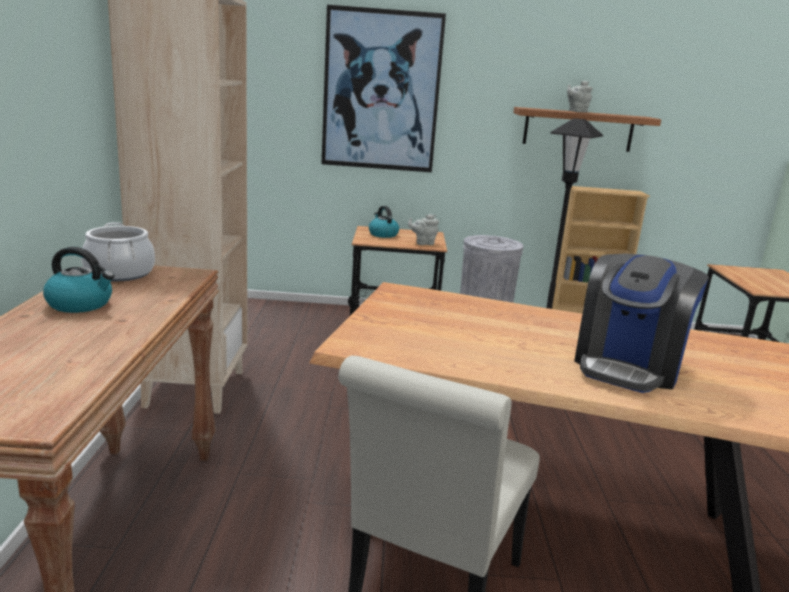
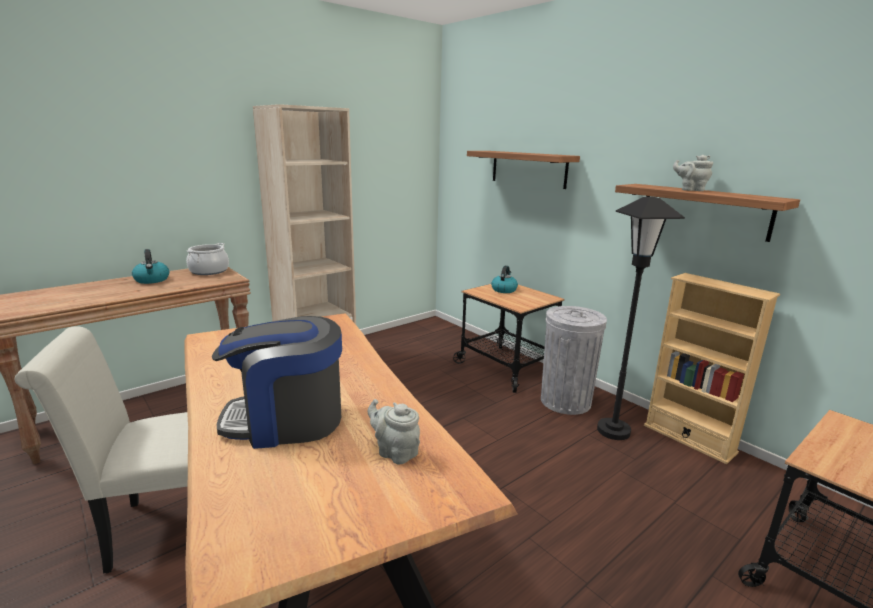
camera: 50 degrees right, 0 degrees up
picture [322,5,446,172] -> shelf [467,151,580,189]
grey teapot [408,214,439,245] -> grey teapot moved to [367,399,420,464]

